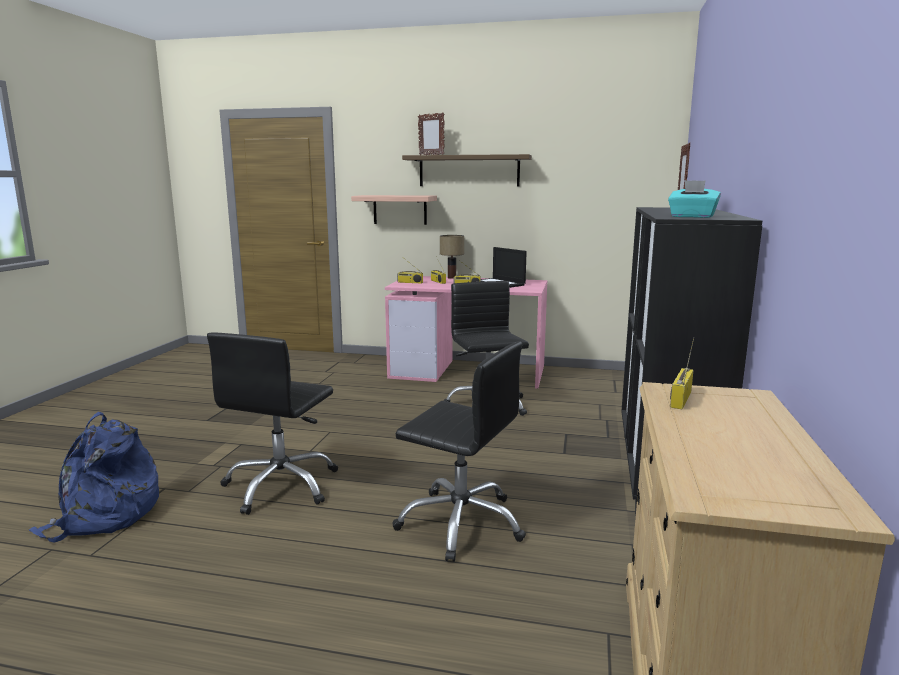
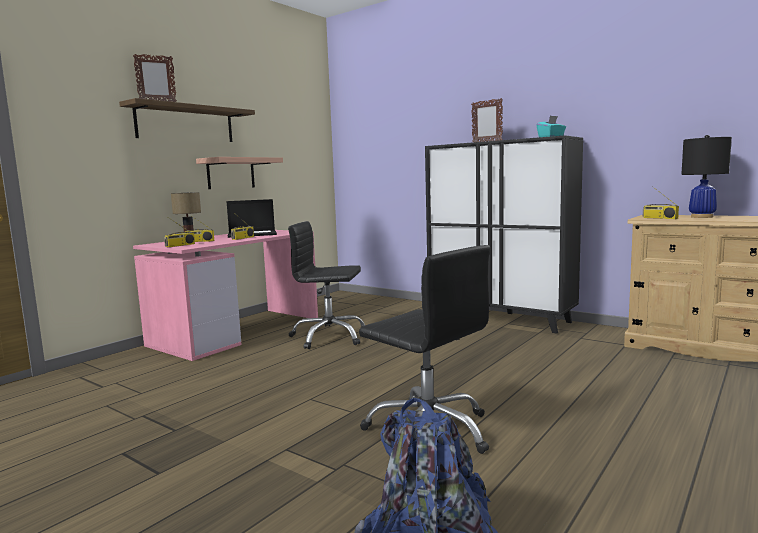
camera: 65 degrees left, 5 degrees down
shelf [351,195,437,225] -> shelf moved to [196,157,283,189]
black office chair [393,341,526,562] -> none
none -> black table lamp [681,135,732,218]

